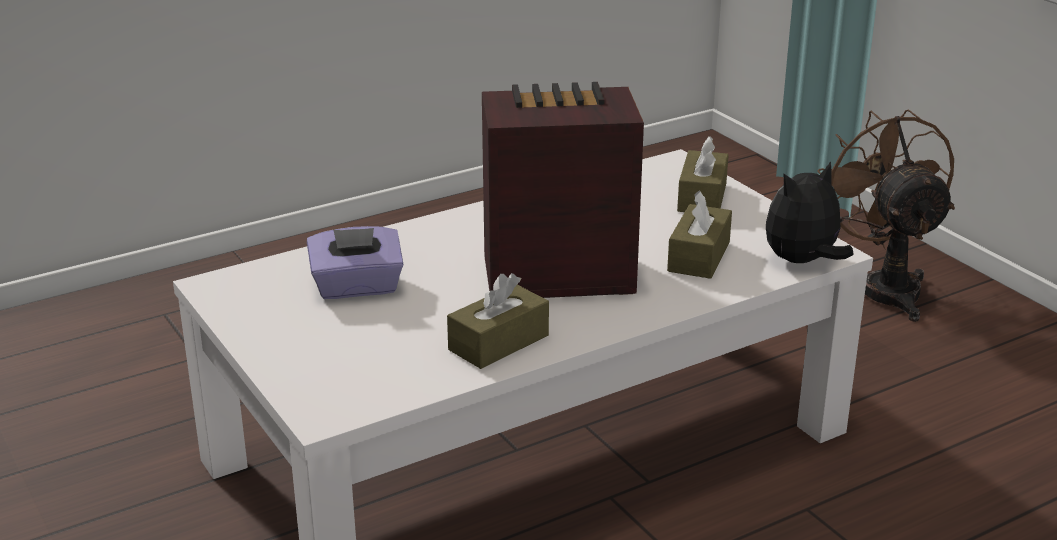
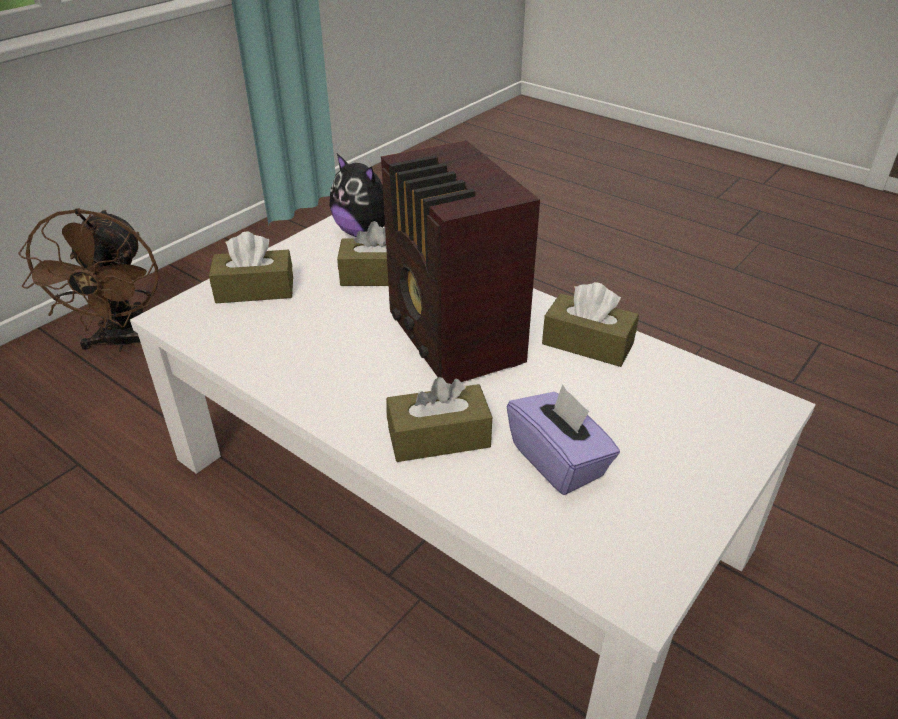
camera: 110 degrees left, 10 degrees up
brown fan [818,109,955,322] -> brown fan turned 60 degrees counterclockwise [18,208,158,352]
none -> brown tissue box [386,377,492,462]

